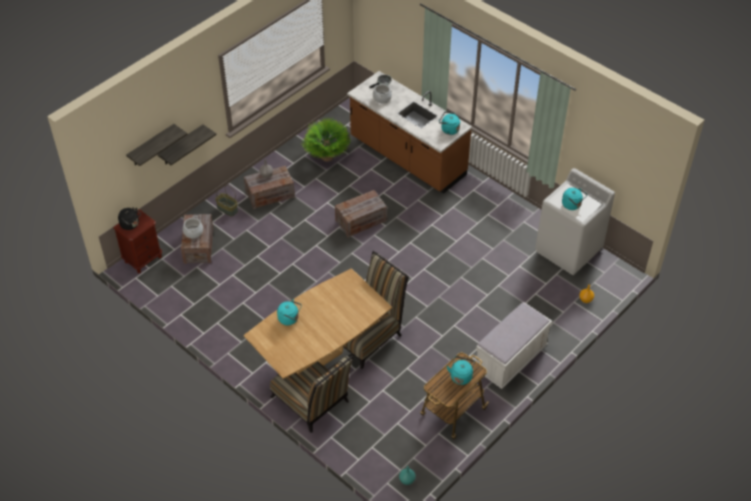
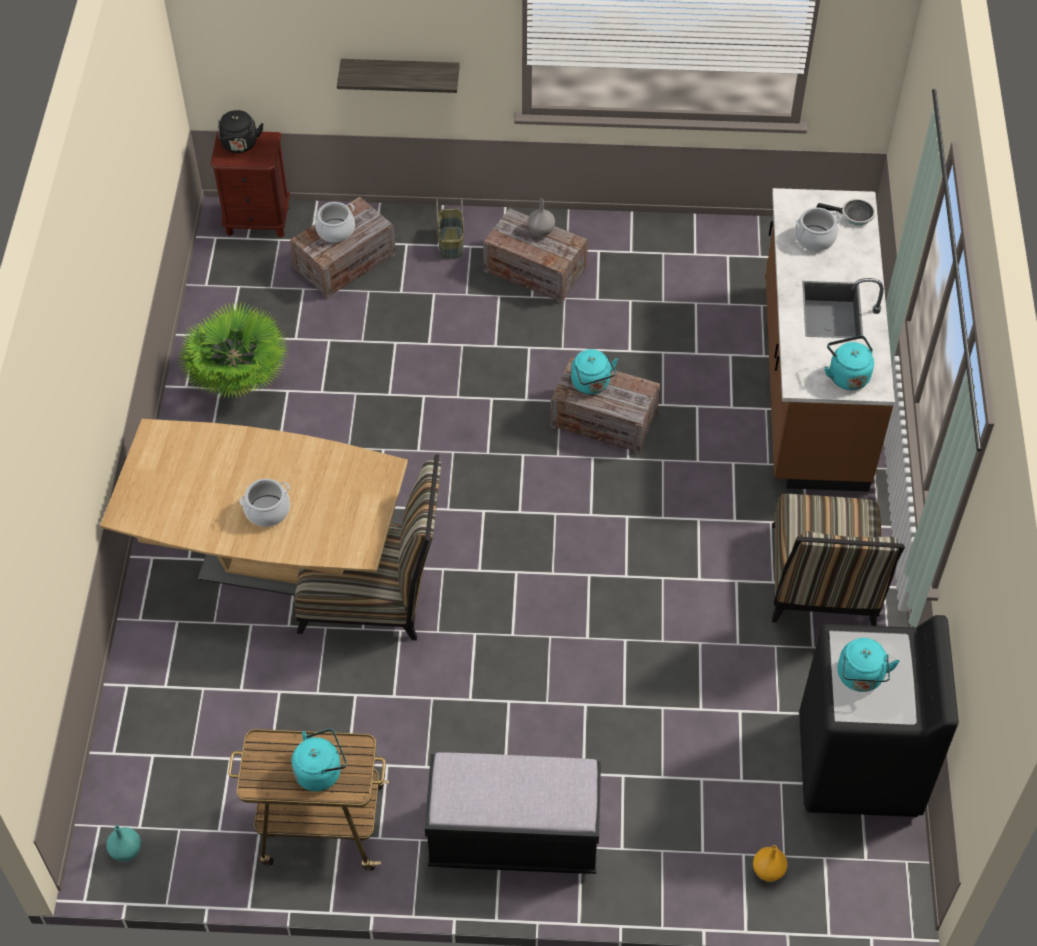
camera: 50 degrees right, 5 degrees up
shelf [126,124,187,166] -> none
chair [270,356,353,433] -> chair moved to [772,494,905,626]
turquoise kettle [277,300,302,325] -> turquoise kettle moved to [571,349,618,394]
potted plant [301,117,351,161] -> potted plant moved to [177,302,288,399]
white bench [476,302,552,389] -> black bench [425,752,601,874]
white washing machine [535,168,615,275] -> black washing machine [799,615,959,817]
none -> cooking pot [239,479,290,527]

